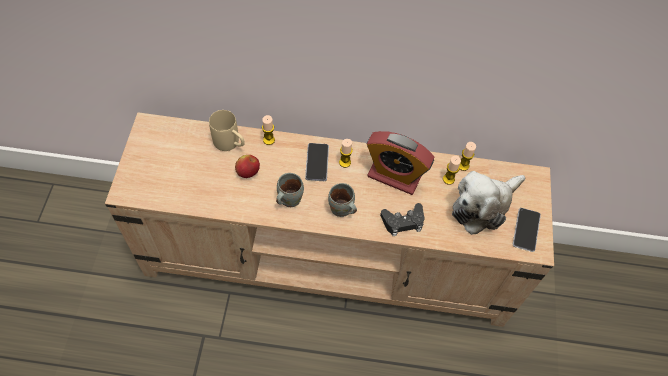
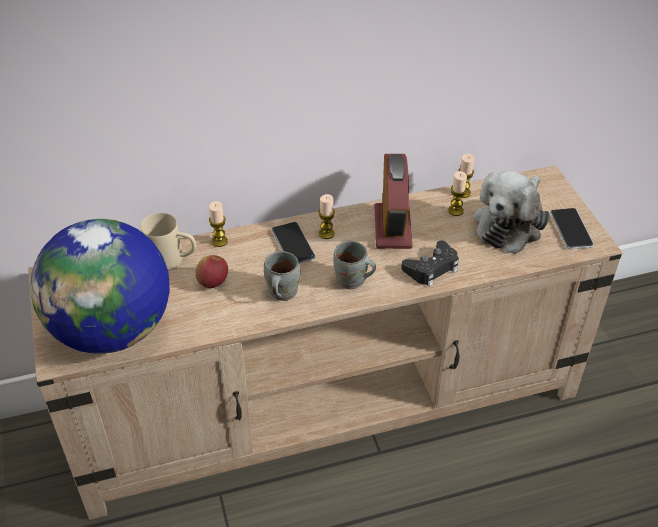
camera: 20 degrees left, 15 degrees down
alarm clock [367,131,434,195] -> alarm clock turned 90 degrees counterclockwise [375,154,413,249]
none -> globe [30,219,170,353]

